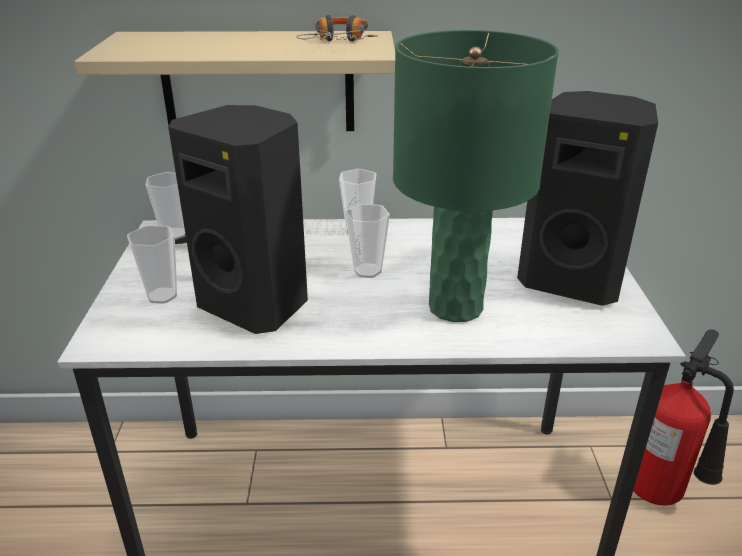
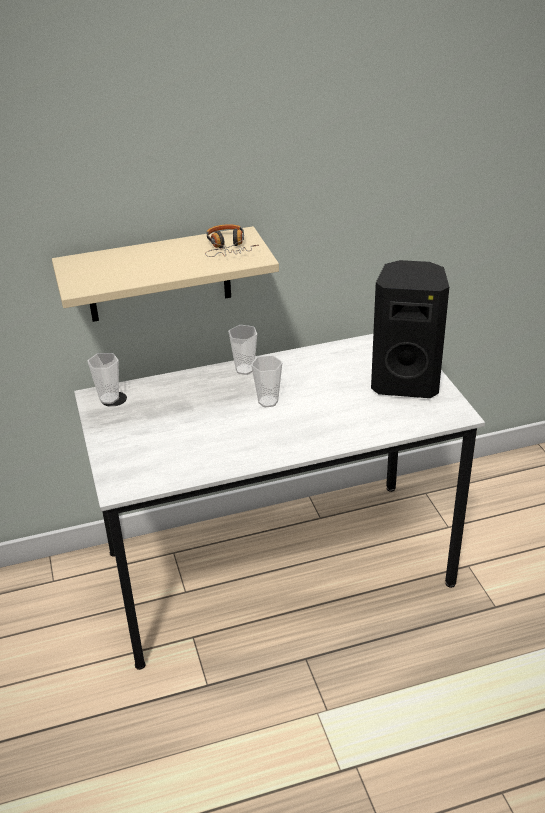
camera: 15 degrees left, 5 degrees up
cup [127,225,177,304] -> none
black speaker [168,105,308,334] -> none
green table lamp [393,30,559,322] -> none
fire extinguisher [633,329,734,506] -> none

